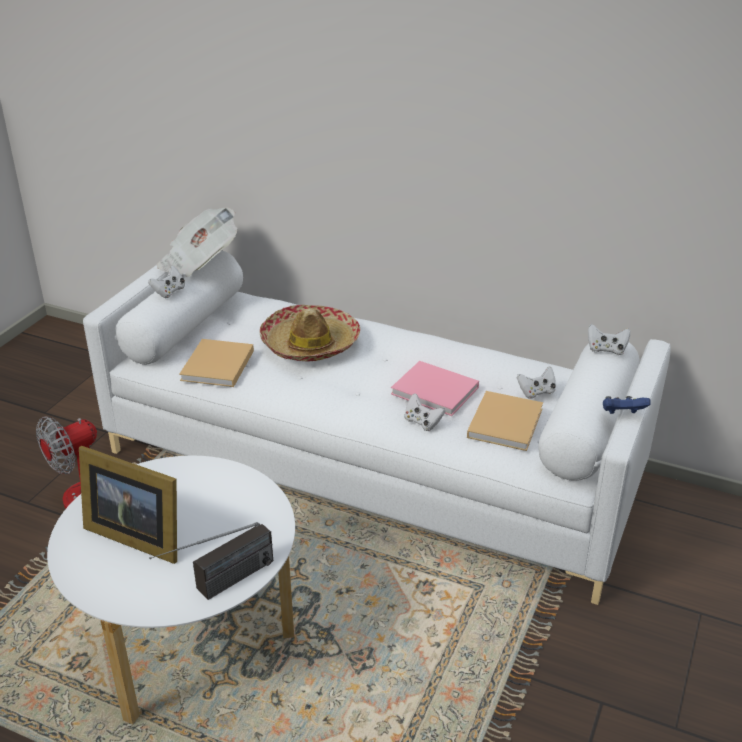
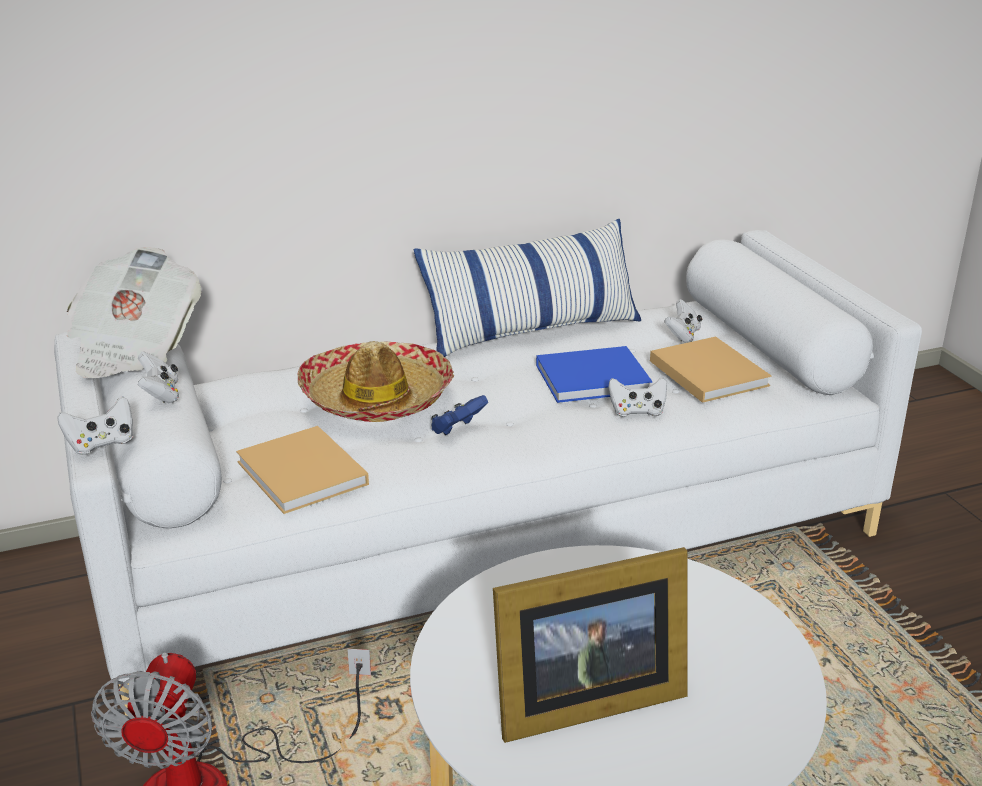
camera: 45 degrees left, 5 degrees down
radio [149,522,273,600] -> none
pink book [391,361,479,416] -> blue book [536,346,653,403]
white game controller [588,324,630,355] -> white game controller moved to [57,396,133,455]
blue game controller [603,396,651,414] -> blue game controller moved to [431,395,488,435]
none -> pillow [414,219,641,357]

